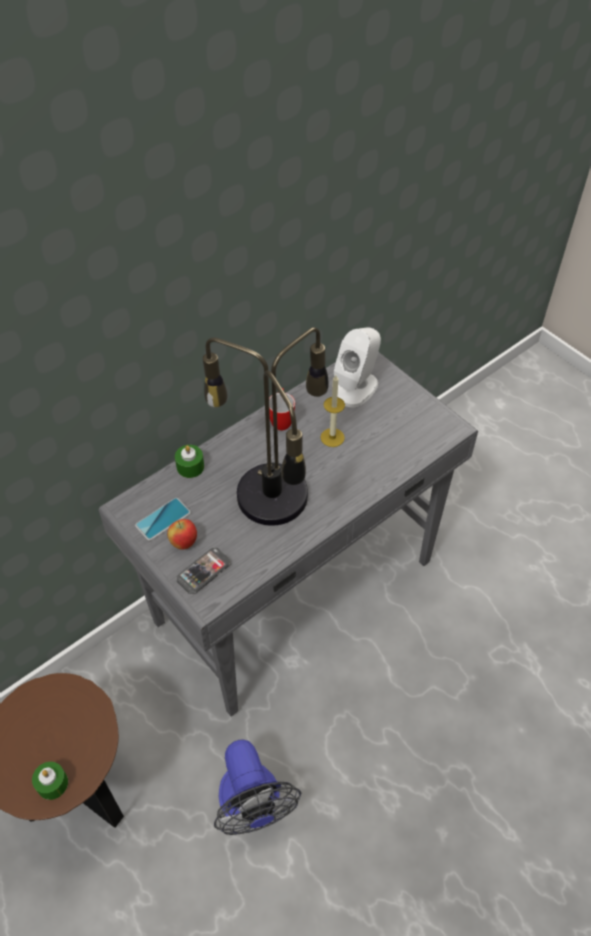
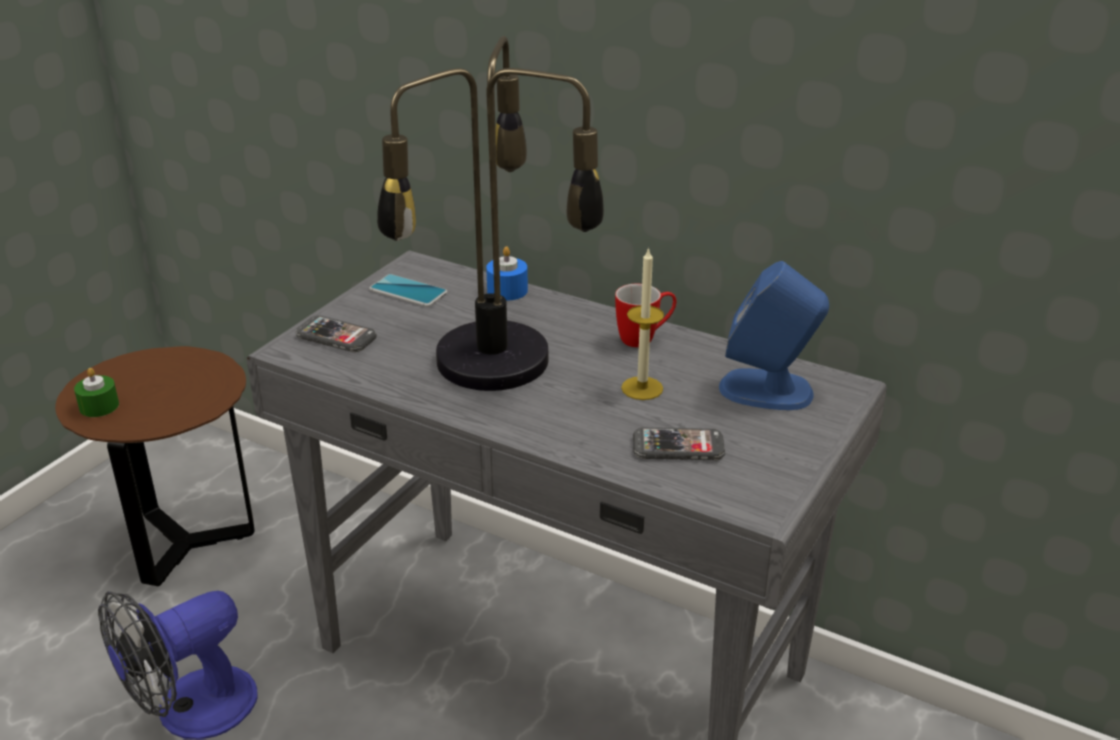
camera: 70 degrees right, 20 degrees down
apple [167,519,197,550] -> none
green candle [175,445,204,478] -> blue candle [486,246,528,301]
white speaker [334,327,381,408] -> blue speaker [719,261,829,410]
none -> phone [633,427,725,460]

